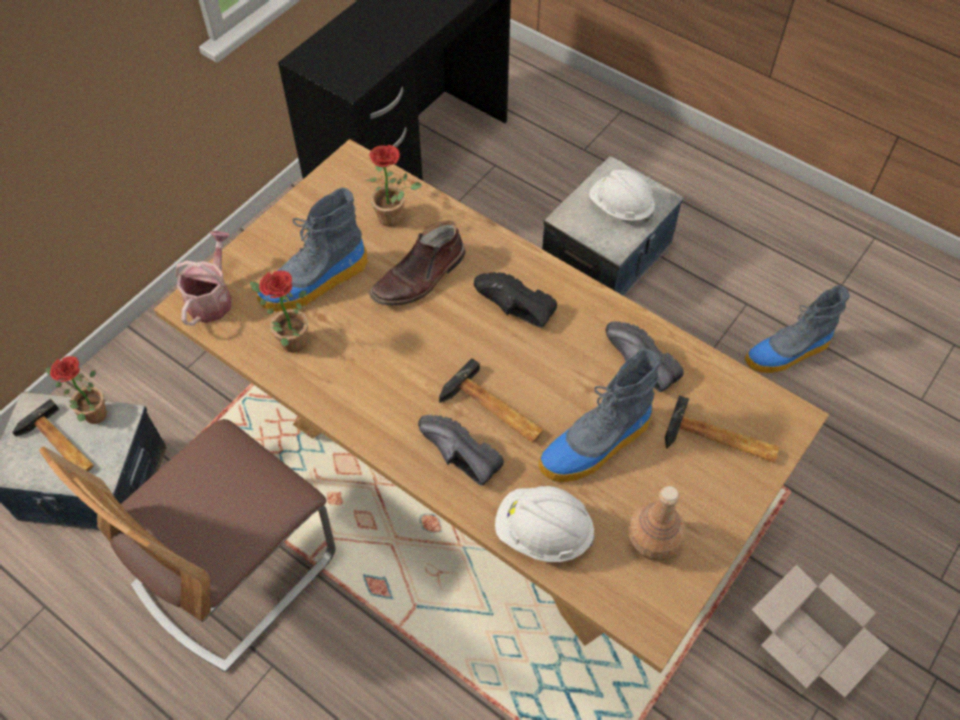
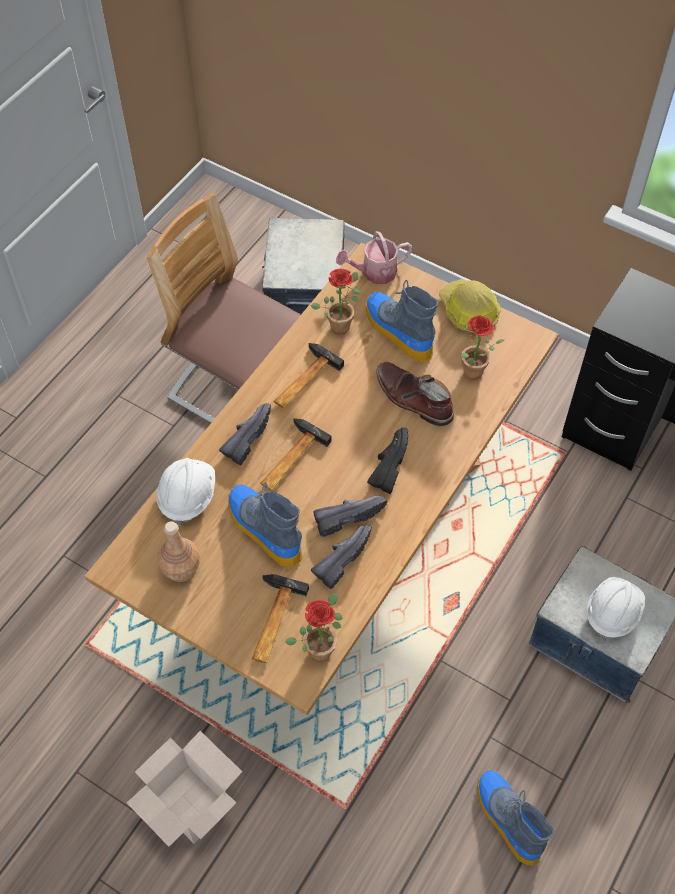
camera: 85 degrees right, 0 degrees up
hammer [12,399,94,471] -> hammer moved to [274,343,344,408]
potted plant [45,356,107,424] -> potted plant moved to [285,593,343,662]
watering can [175,231,232,326] -> watering can turned 150 degrees clockwise [336,231,412,284]
none -> black shoe [313,496,388,537]
none -> hard hat [439,279,500,333]

